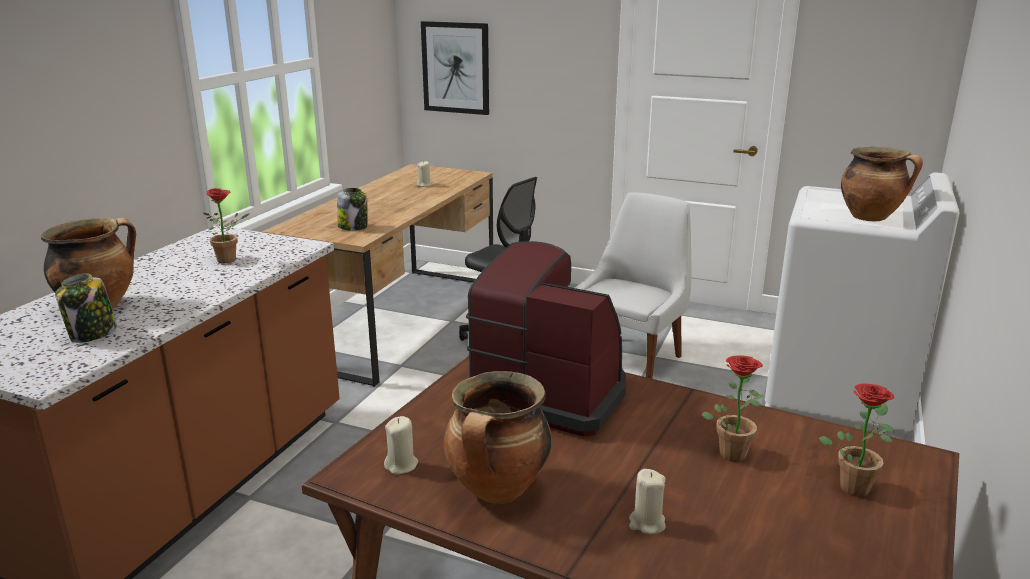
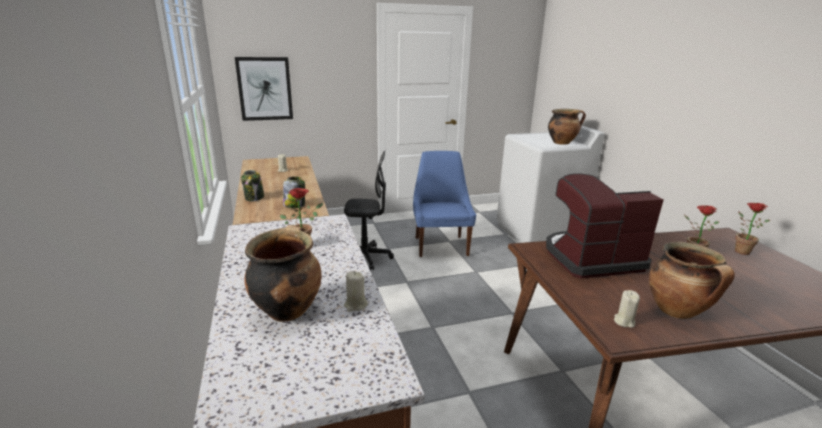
camera: 40 degrees left, 0 degrees up
jar [55,274,117,343] -> jar moved to [241,170,264,201]
white chair [575,192,692,379] -> blue chair [413,151,476,257]
beige candle [629,469,666,534] -> beige candle moved to [344,271,368,312]

